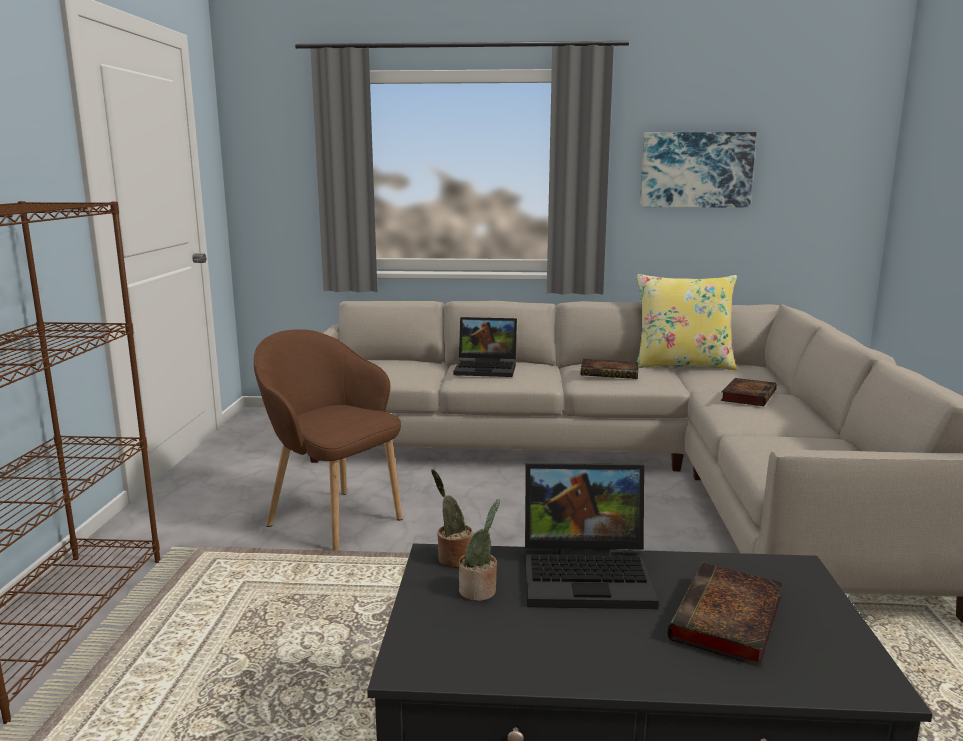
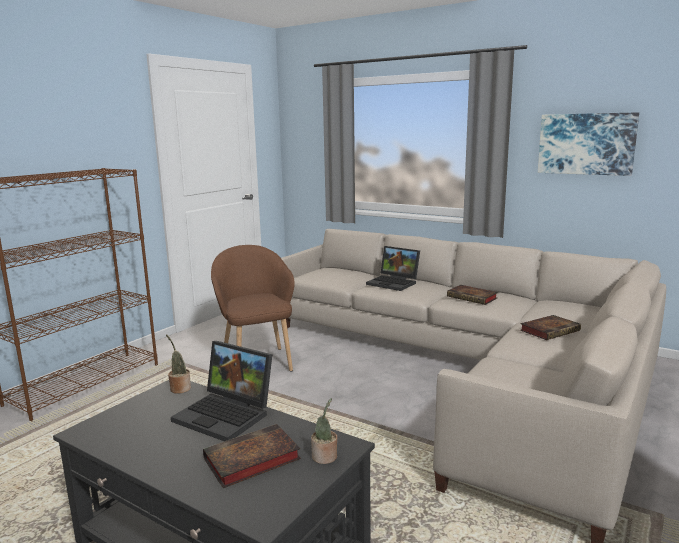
camera: 30 degrees right, 0 degrees up
potted plant [459,499,500,601] -> potted plant moved to [311,398,337,464]
yellow pillow [636,274,737,370] -> none

